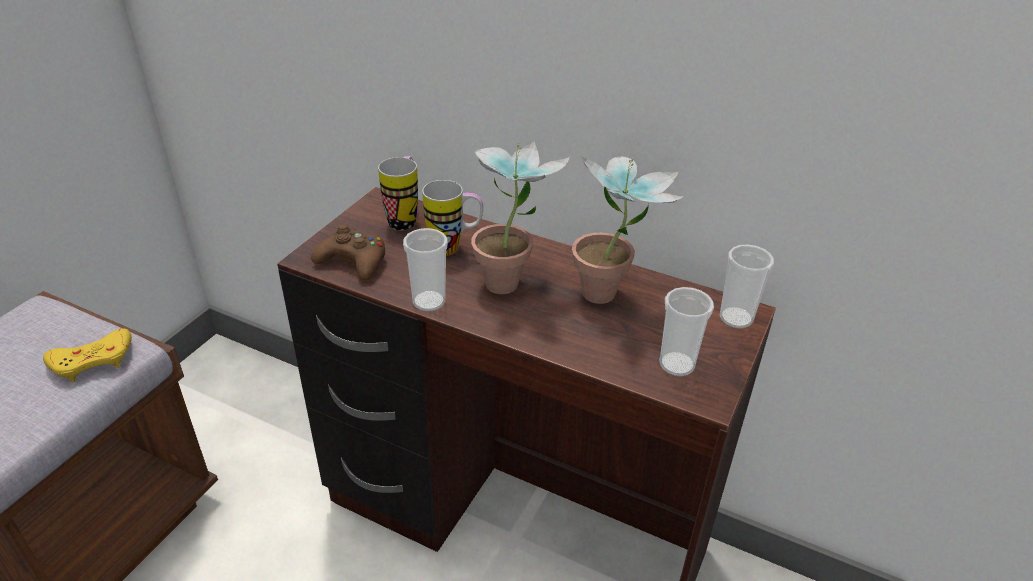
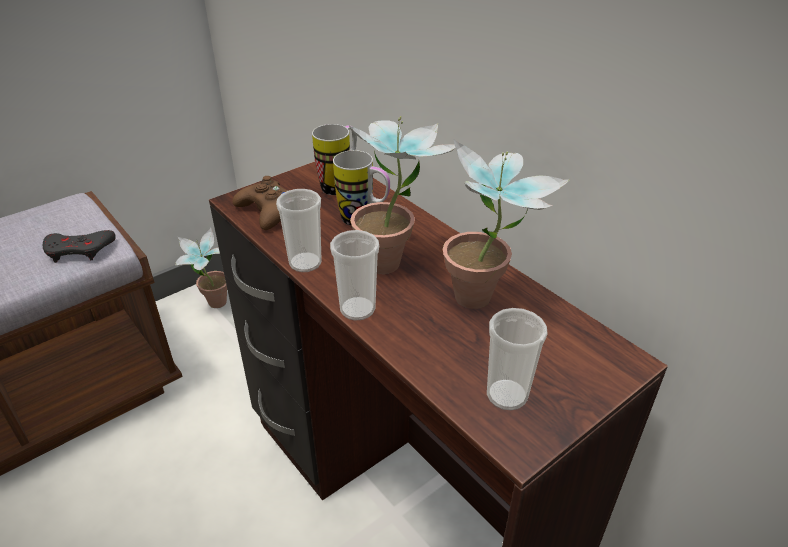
camera: 25 degrees right, 0 degrees up
yellow game controller [43,329,132,382] -> grey game controller [43,230,116,263]
cup [720,244,774,329] -> cup moved to [330,230,379,321]
none -> potted plant [175,228,227,308]

